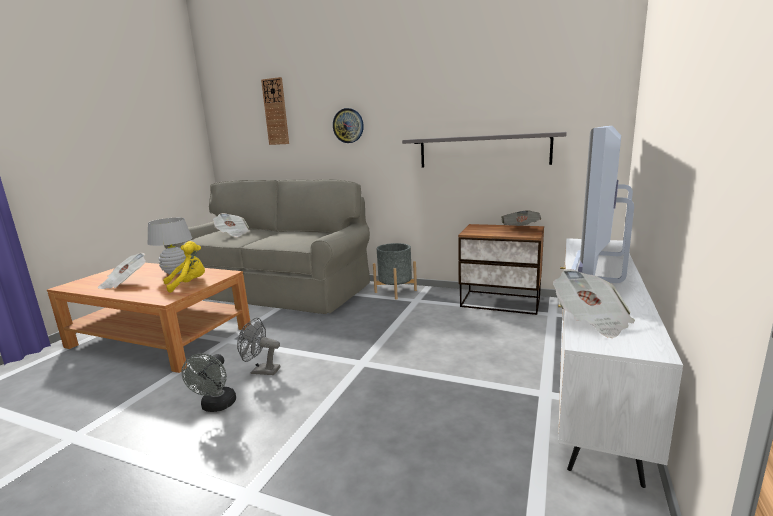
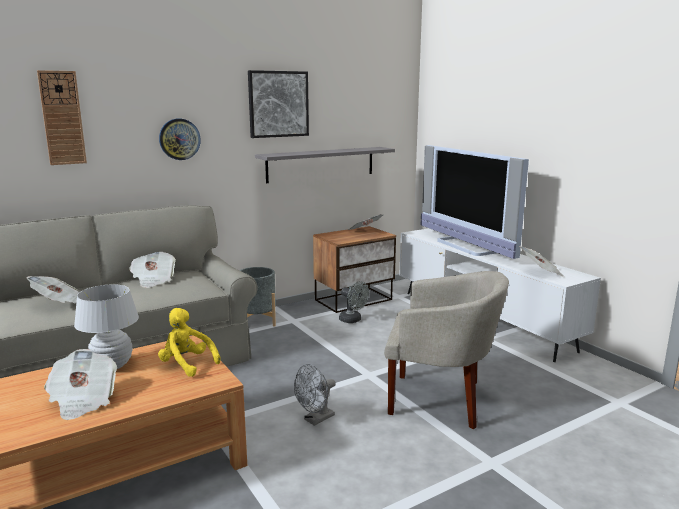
camera: 55 degrees left, 0 degrees up
yellow plush toy [163,241,205,293] -> yellow plush toy turned 60 degrees counterclockwise [158,308,221,377]
grey fan [182,353,236,412] -> grey fan moved to [339,281,369,323]
none -> newspaper [129,252,176,288]
none -> picture [248,70,309,138]
none -> beige armchair [384,271,509,429]

